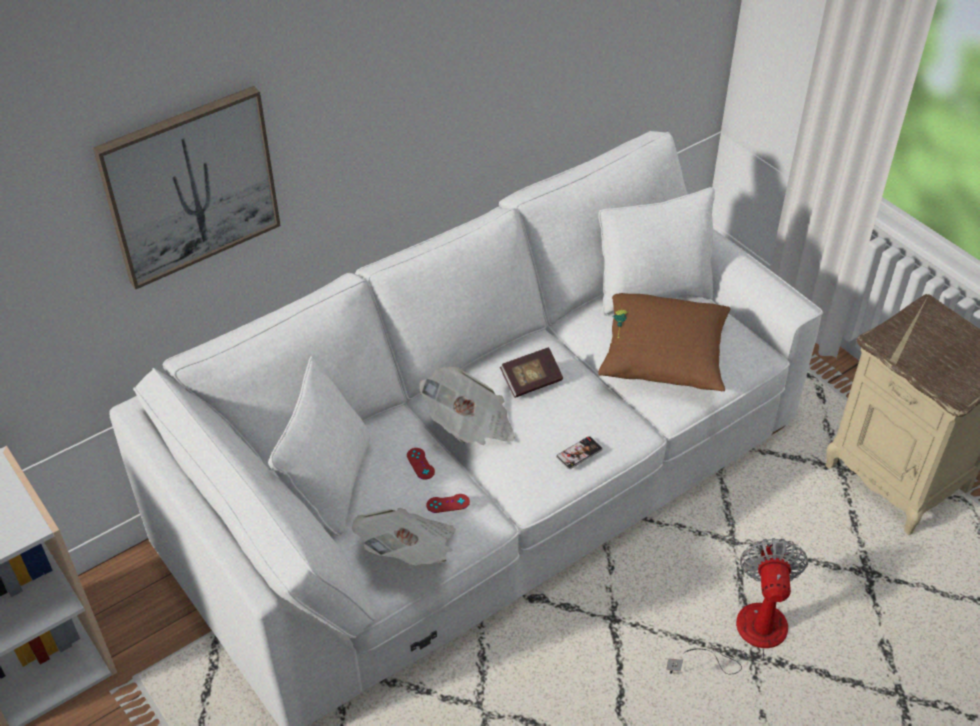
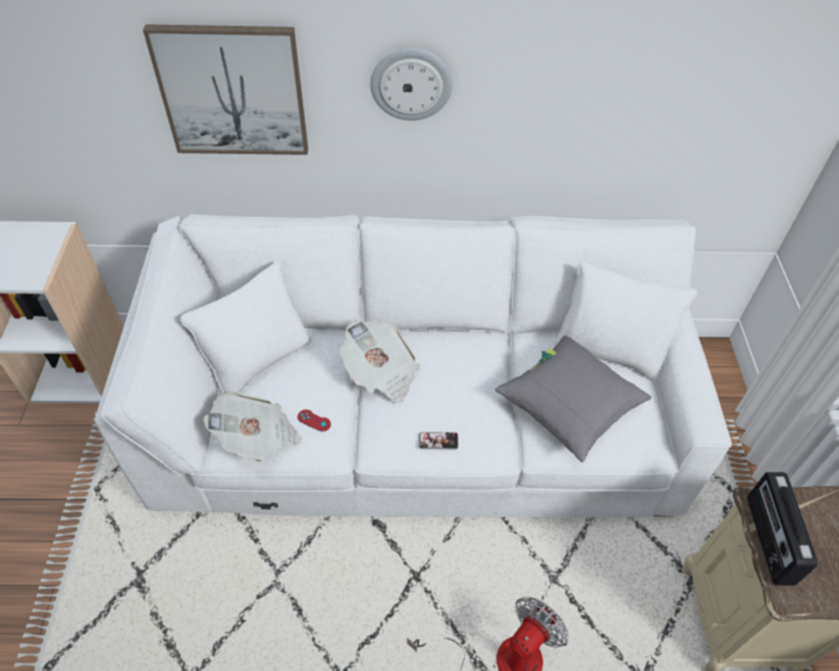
camera: 35 degrees right, 5 degrees up
red game controller [407,448,435,480] -> none
book [500,347,563,398] -> none
brown pillow [598,293,731,391] -> grey pillow [495,336,651,462]
none -> wall clock [370,48,452,120]
none -> radio [747,472,818,586]

